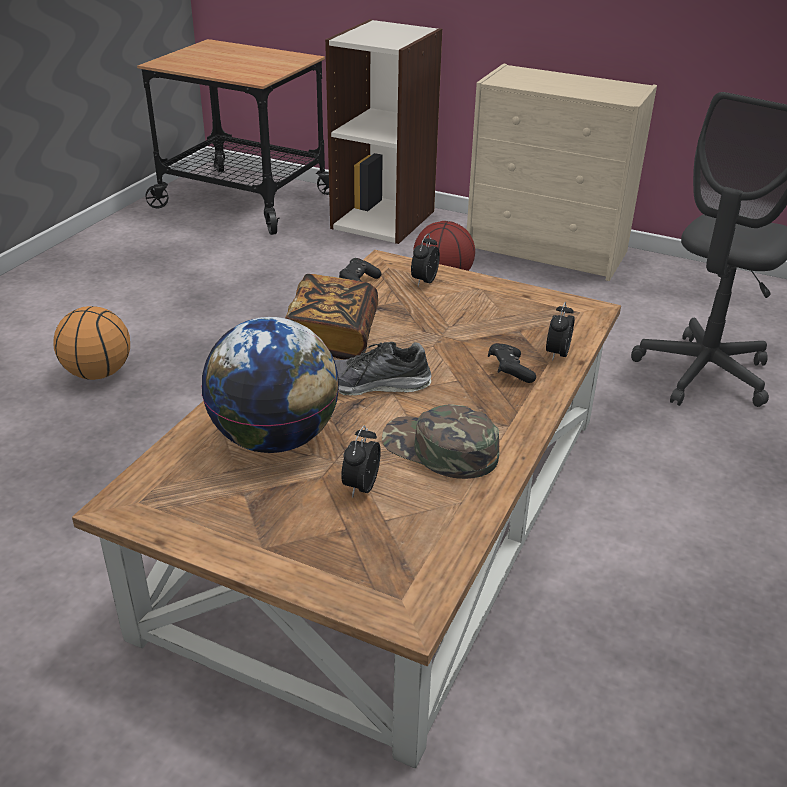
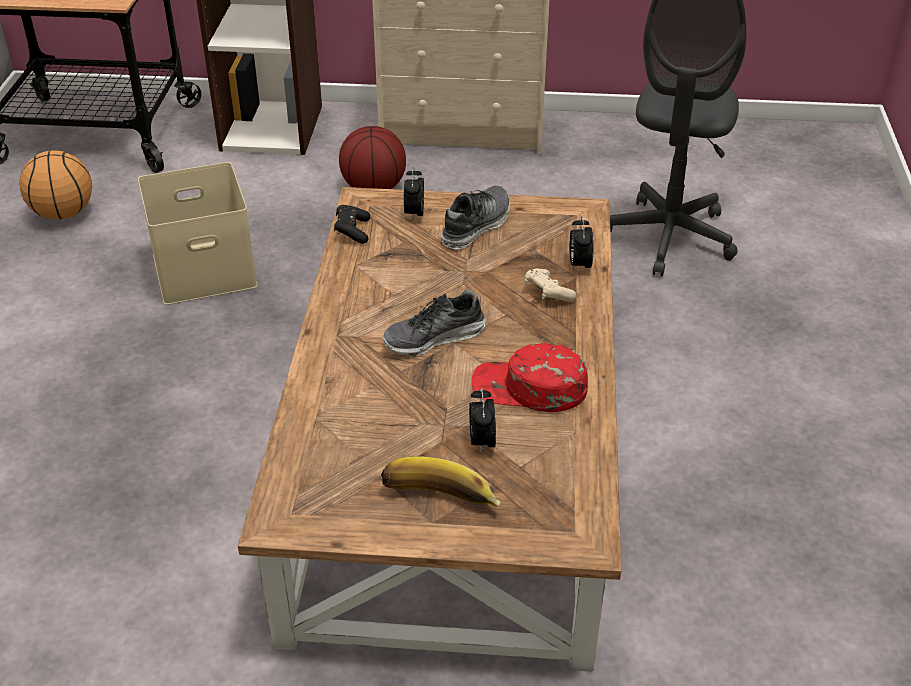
camera: 20 degrees left, 5 degrees up
basketball [53,306,130,380] -> basketball moved to [19,150,92,220]
globe [201,317,340,453] -> none
book [285,274,378,359] -> none
green cap [382,404,500,479] -> red cap [472,343,588,412]
black game controller [488,343,536,383] -> beige game controller [524,269,576,302]
none -> beige storage box [138,162,258,305]
none -> banana [381,457,501,507]
none -> shoe [441,185,510,249]

